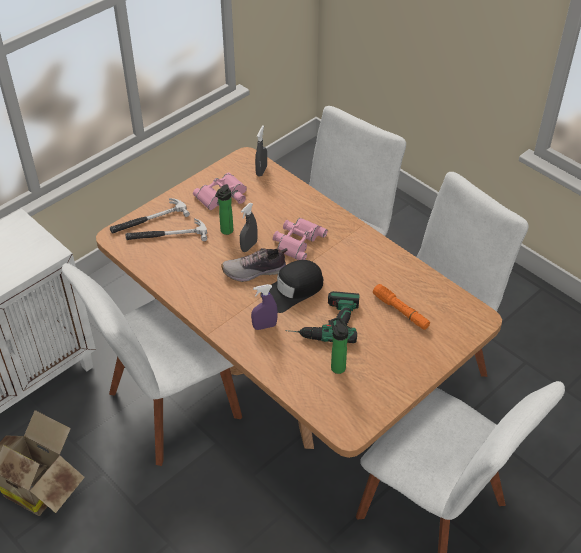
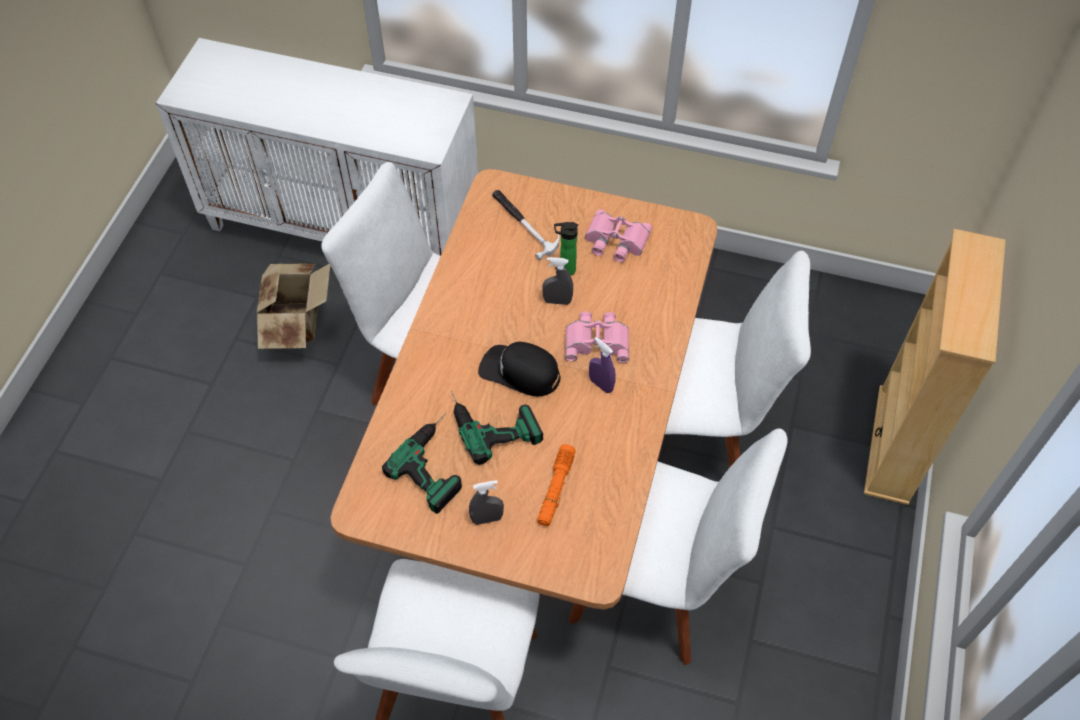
camera: 60 degrees right, 10 degrees up
hammer [110,198,190,233] -> none
shoe [222,248,288,282] -> none
purple spray bottle [251,284,278,330] -> purple spray bottle moved to [589,337,616,393]
grey spray bottle [255,125,267,177] -> grey spray bottle moved to [469,480,504,525]
bottle [331,317,348,374] -> power drill [382,414,462,514]
none -> beige bookcase [864,229,1005,505]

